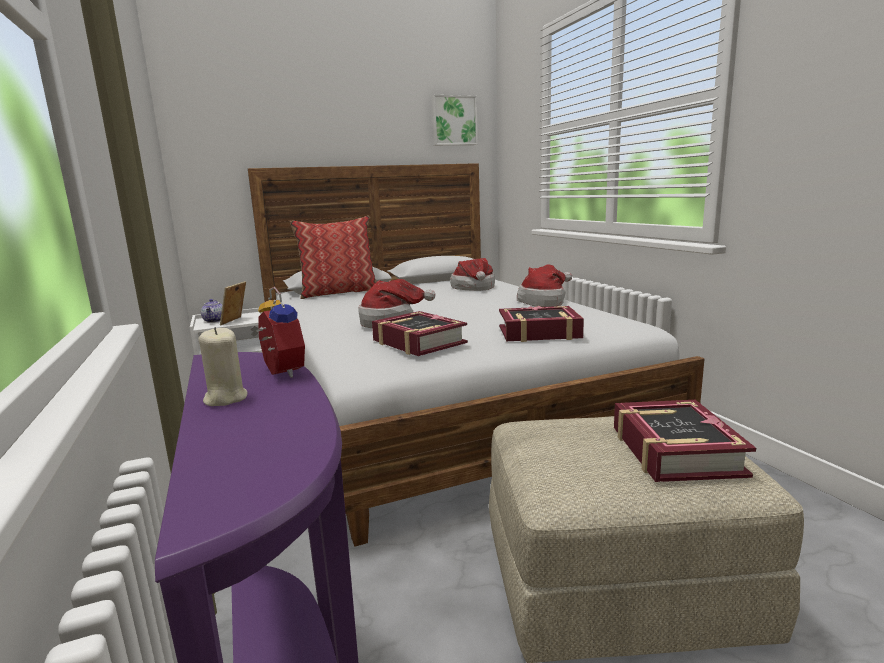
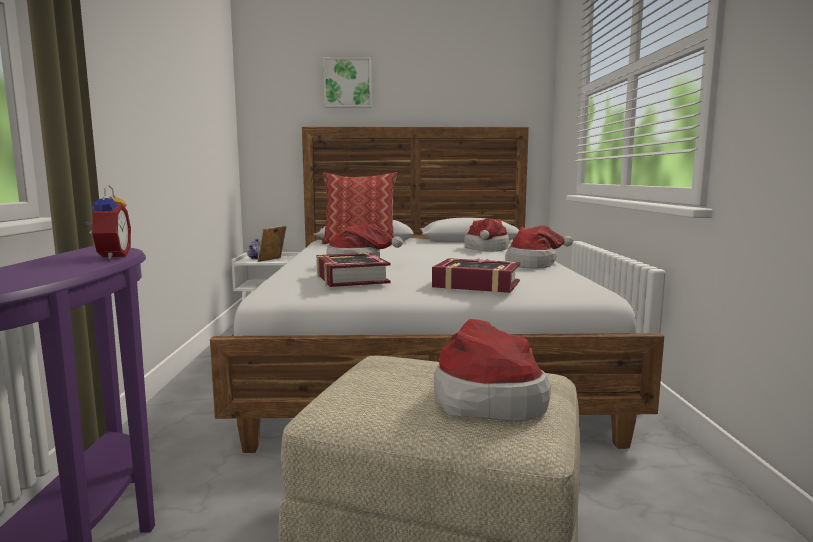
camera: 20 degrees right, 5 degrees down
beige candle [199,327,247,406] -> none
picture [432,95,478,145] -> picture moved to [323,57,372,108]
book [614,400,756,482] -> hat [434,319,551,421]

